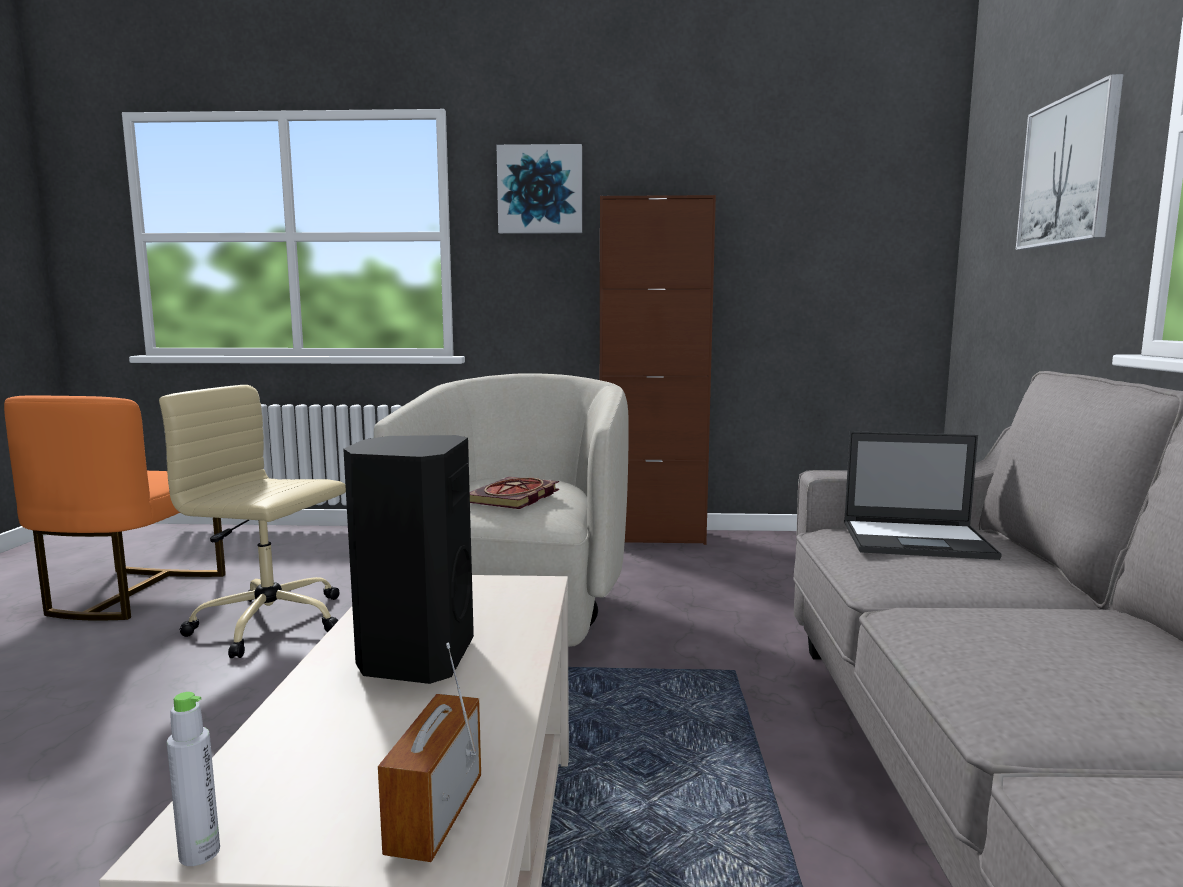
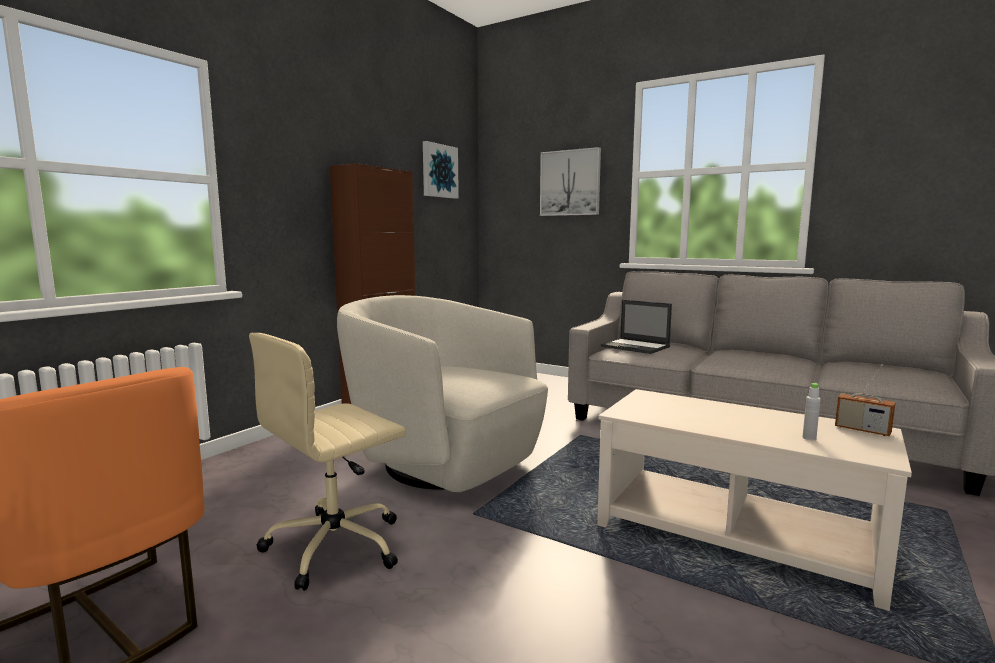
camera: 60 degrees left, 0 degrees up
grey bottle [166,692,220,866] -> grey bottle moved to [803,383,821,440]
black speaker [343,435,474,684] -> none
book [470,477,559,509] -> none
picture [497,144,582,234] -> picture moved to [423,141,459,199]
laptop [844,431,1002,560] -> laptop turned 90 degrees clockwise [601,300,672,354]

